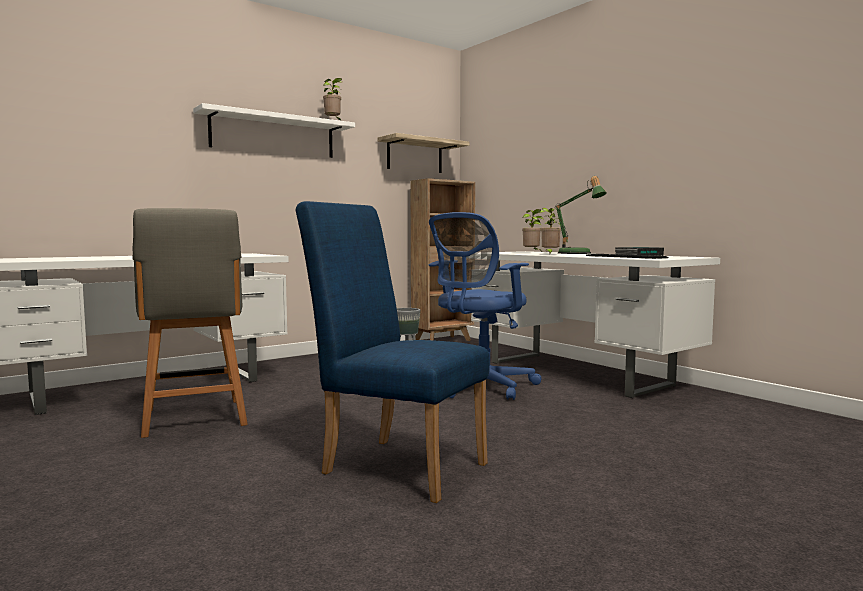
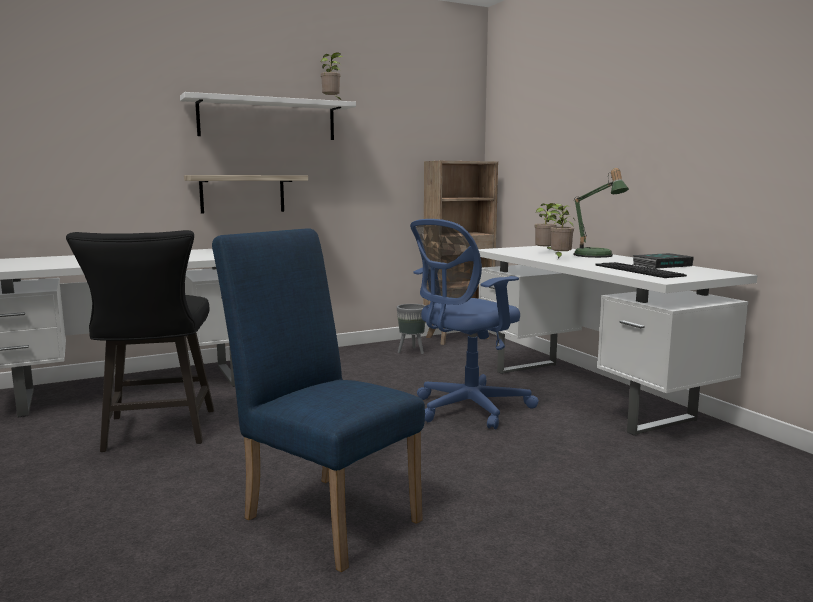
camera: 10 degrees right, 5 degrees up
grey chair [132,208,248,438] -> black stool [66,230,214,452]
shelf [377,133,469,173] -> shelf moved to [184,175,308,214]

